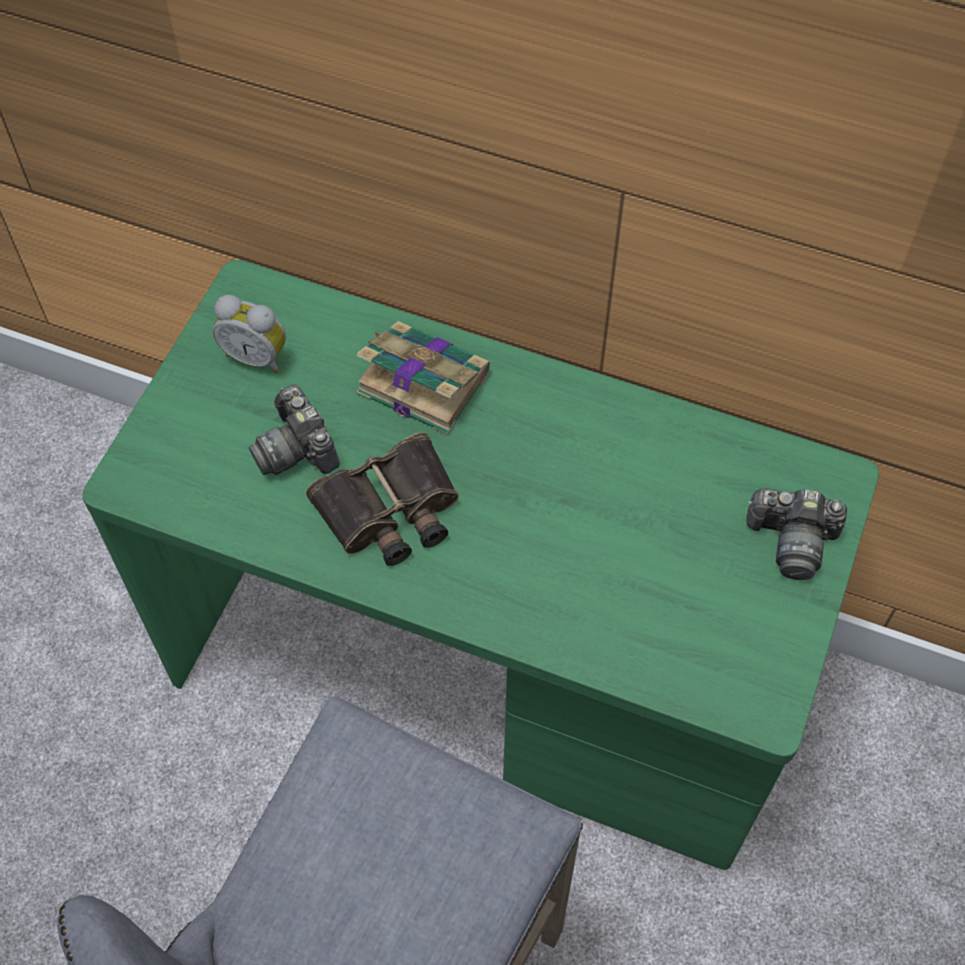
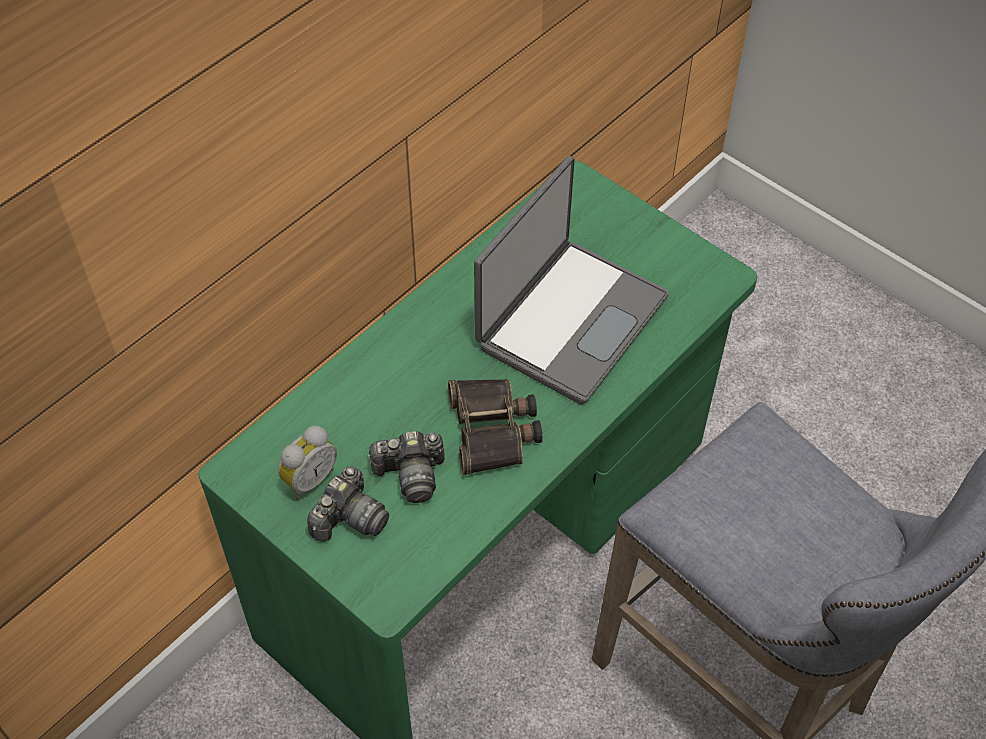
camera: 70 degrees left, 5 degrees down
book [357,321,490,436] -> none
camera [746,488,847,580] -> camera moved to [307,466,389,542]
none -> laptop [474,156,669,405]

